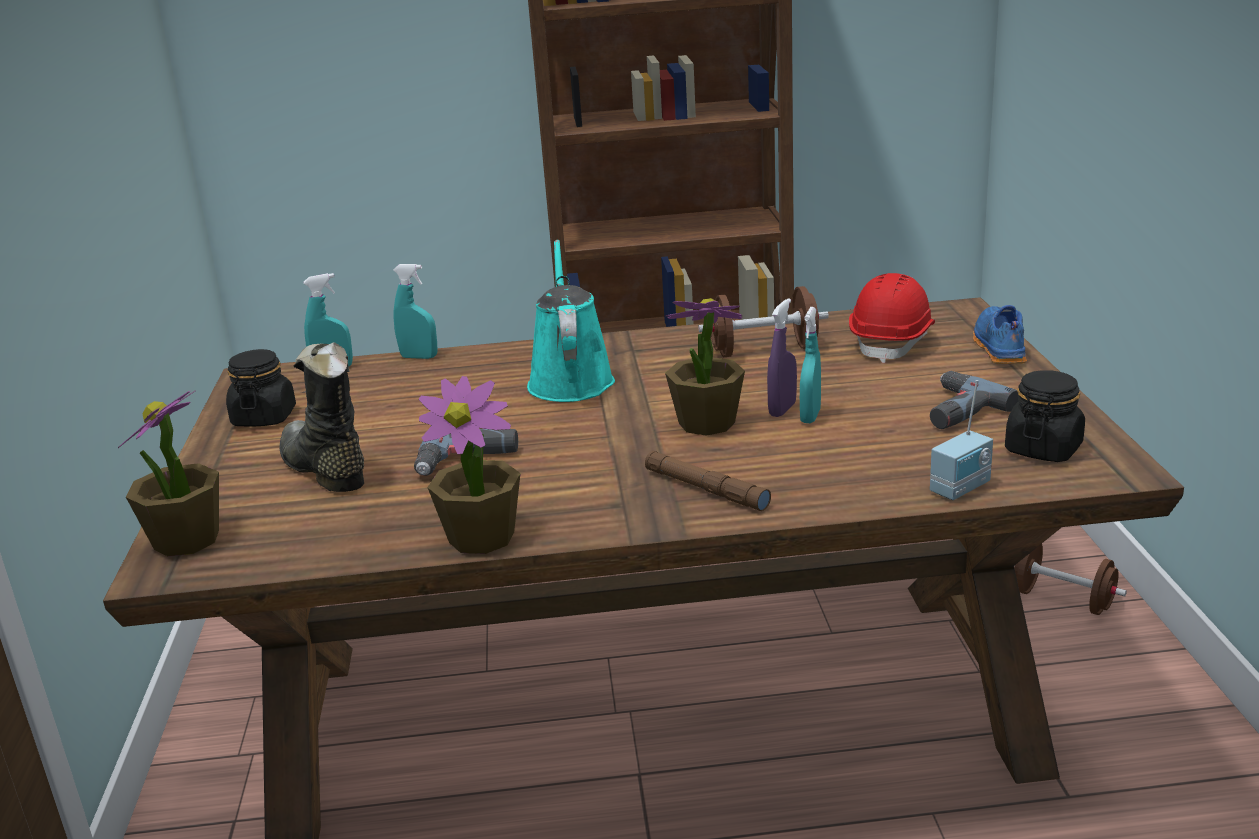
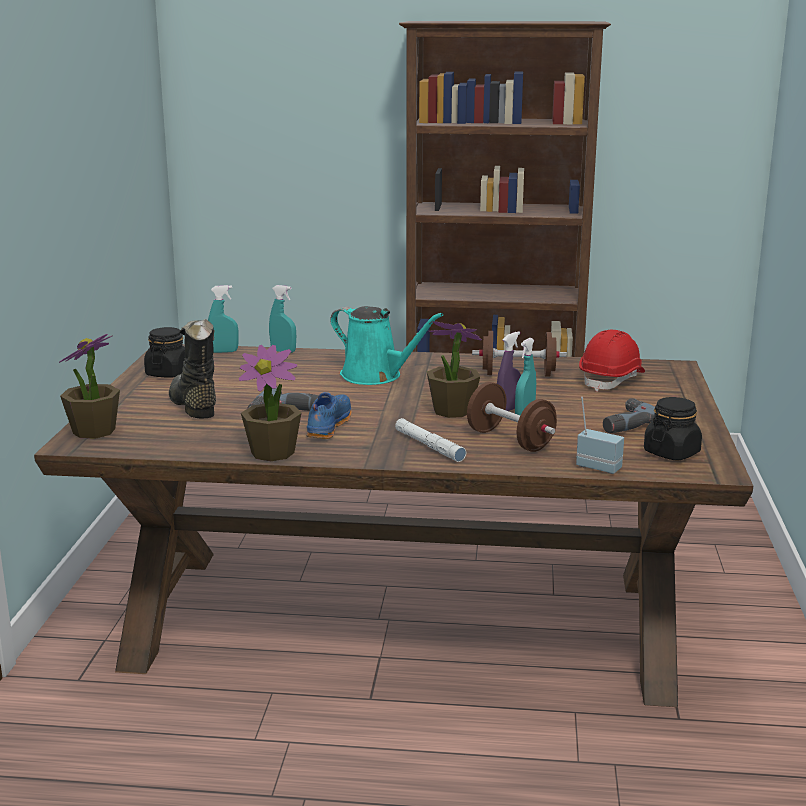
camera: 10 degrees right, 5 degrees down
turquoise watering can [527,240,615,402] -> turquoise watering can turned 120 degrees clockwise [330,306,443,385]
brown flashlight [645,451,771,511] -> white flashlight [395,418,466,462]
radio [930,380,993,500] -> radio turned 120 degrees counterclockwise [576,397,624,474]
blue shoe [973,305,1027,364] -> blue shoe moved to [307,392,351,439]
brown dumbbell [1015,544,1127,615] -> brown dumbbell moved to [467,382,557,452]

